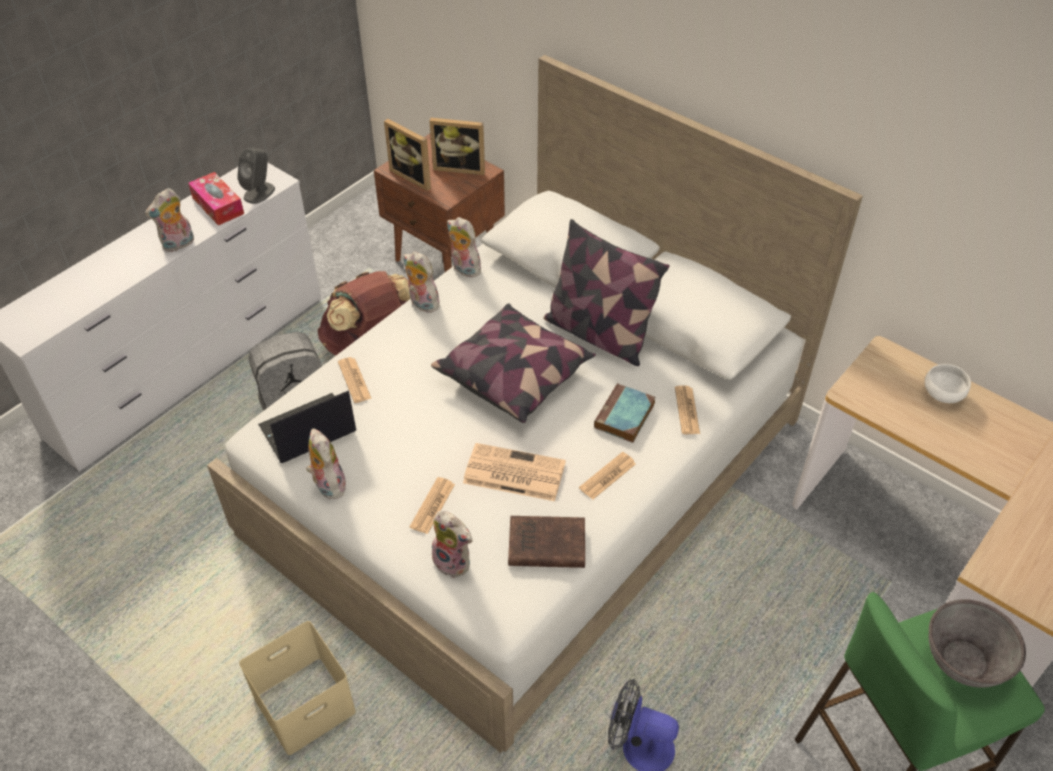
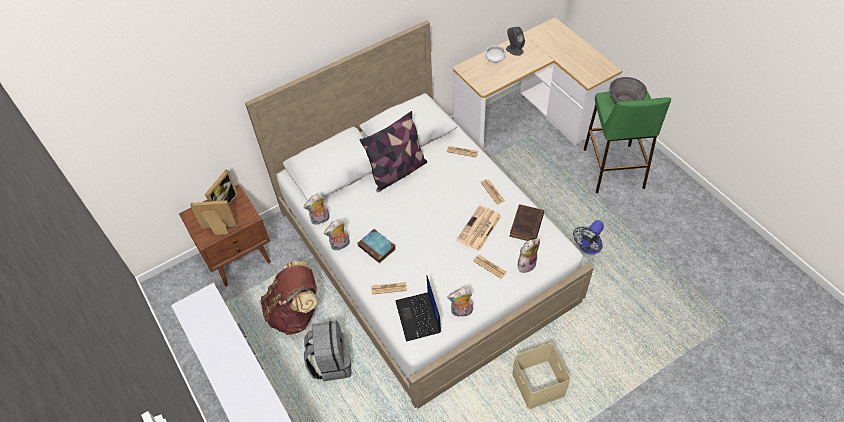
camera: 70 degrees left, 5 degrees up
plush toy [145,188,194,252] -> none
tissue box [188,172,244,225] -> none
grey speaker [237,148,275,204] -> grey speaker moved to [506,27,525,56]
picture frame [384,119,431,191] -> picture frame turned 150 degrees counterclockwise [191,200,237,235]
pillow [431,304,596,423] -> none
book [594,383,655,443] -> book moved to [357,229,396,263]

